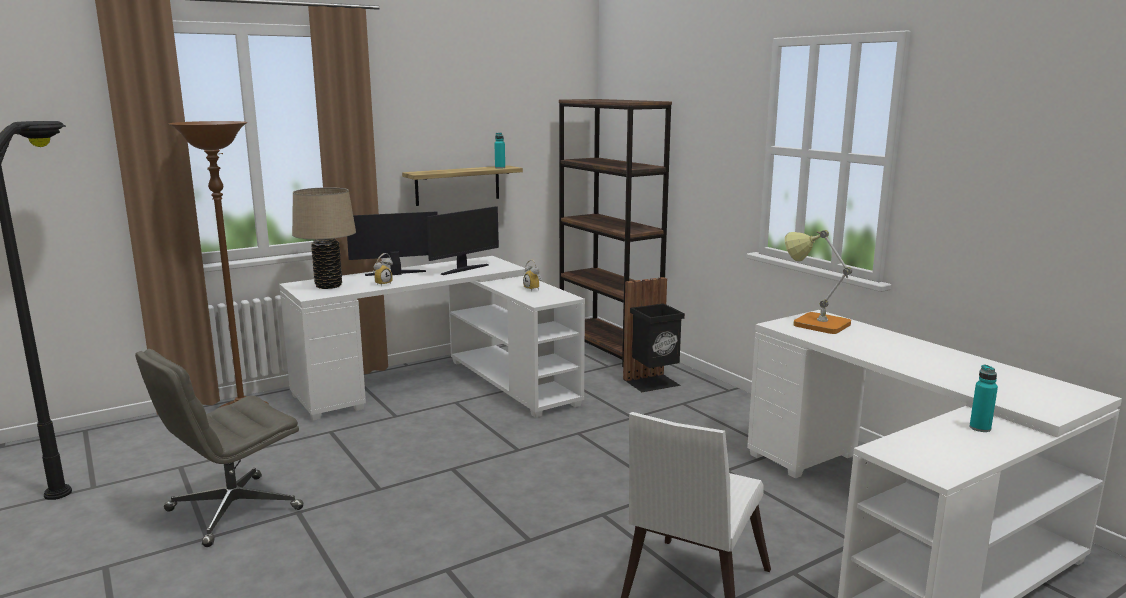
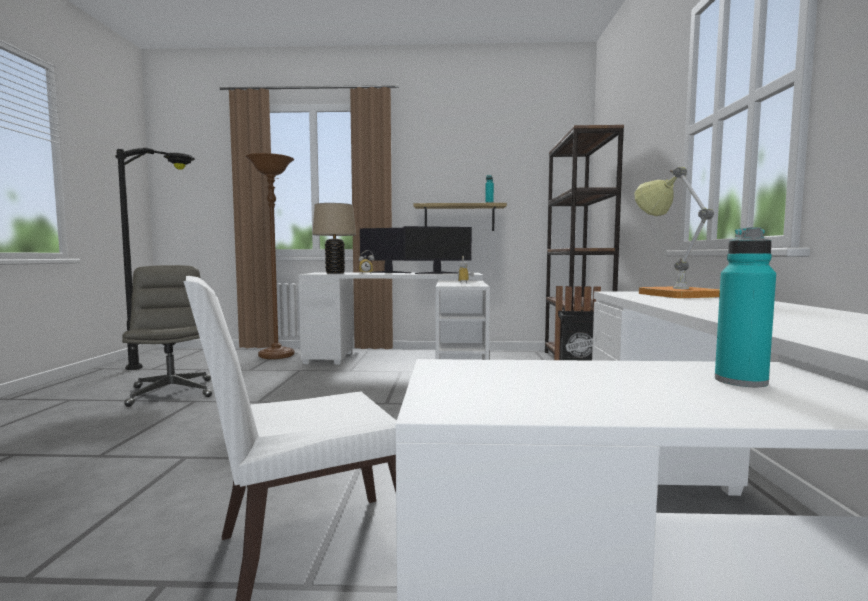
camera: 35 degrees right, 10 degrees down
grey office chair [135,349,303,547] -> grey office chair turned 75 degrees clockwise [122,265,212,407]

